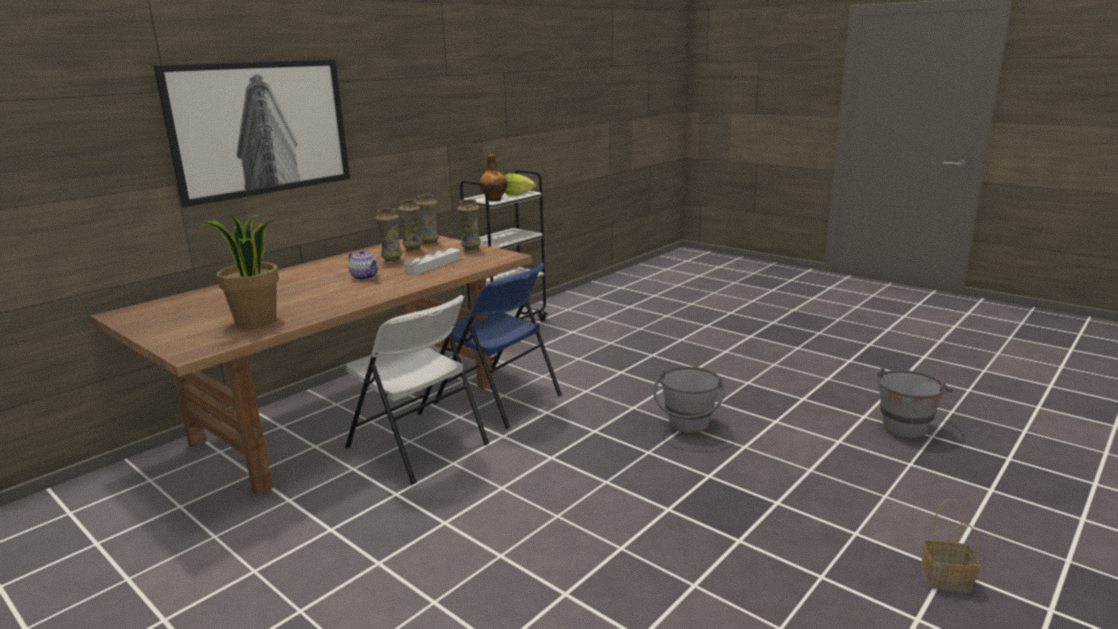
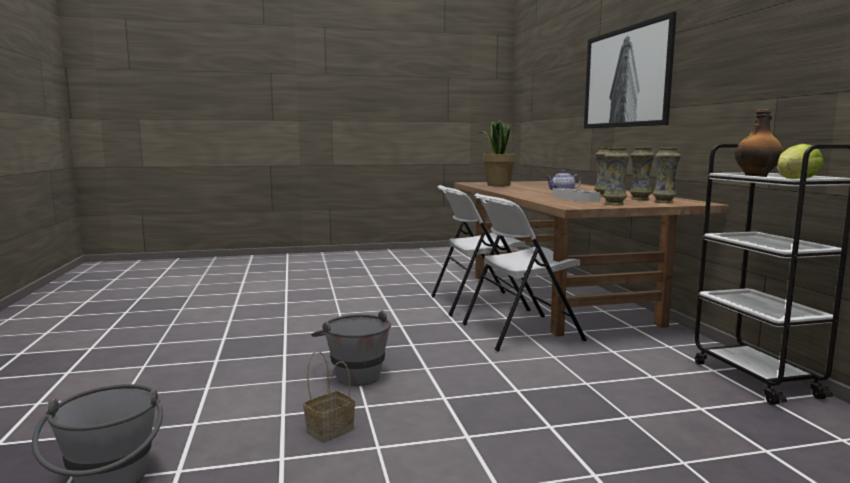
camera: 125 degrees right, 10 degrees down
blue chair [434,263,562,429] -> white chair [462,193,587,352]
basket [921,499,980,592] -> basket moved to [303,351,355,443]

